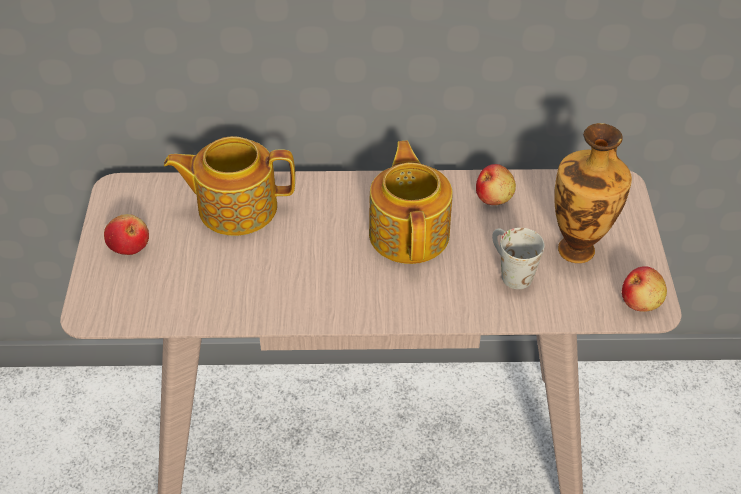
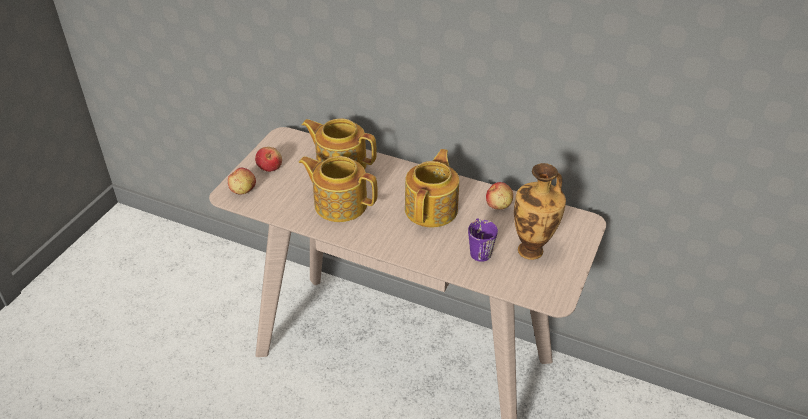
camera: 25 degrees right, 5 degrees down
white mug [492,228,545,289] -> purple mug [468,218,498,262]
apple [622,266,667,312] -> apple moved to [228,168,256,195]
none -> teapot [299,156,378,222]

